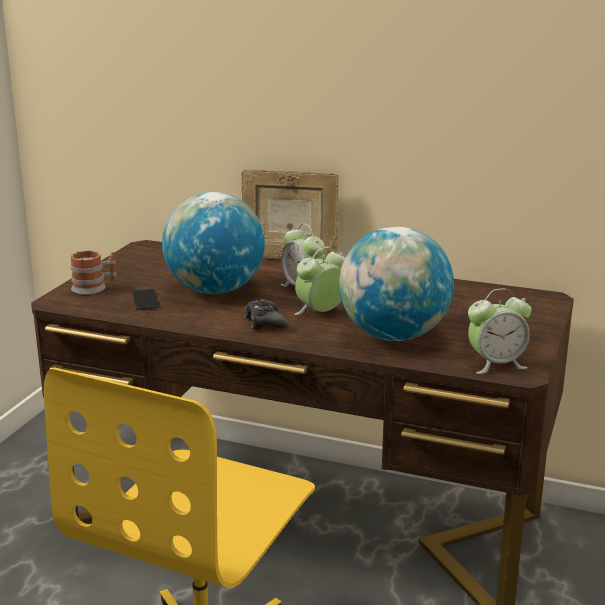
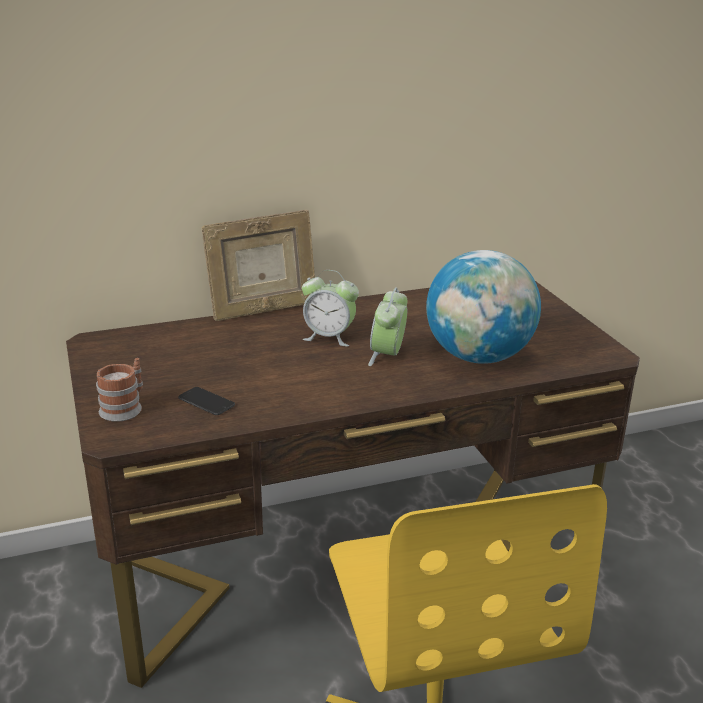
camera: 40 degrees left, 5 degrees up
globe [162,192,265,294] -> none
black game controller [244,299,289,330] -> none
alarm clock [468,289,532,374] -> none

